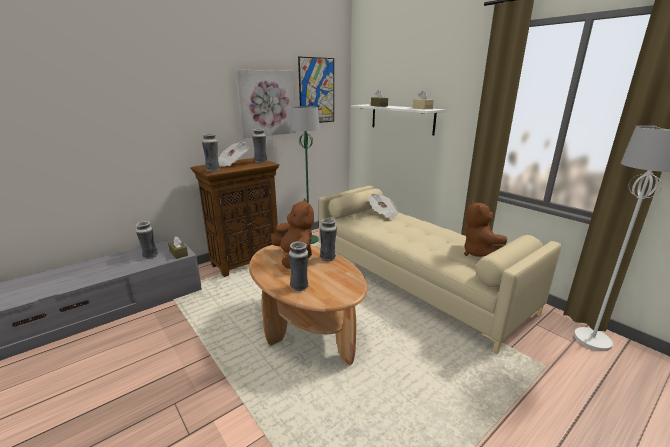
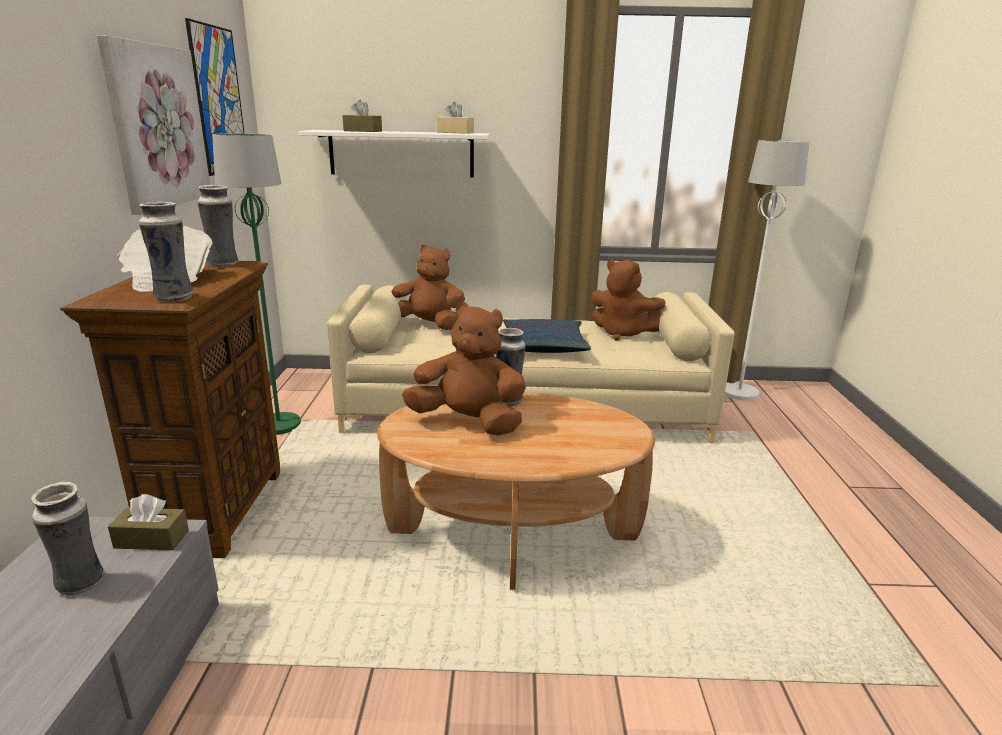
camera: 50 degrees left, 0 degrees up
vase [289,241,309,291] -> none
newspaper [369,193,399,220] -> brown plush toy [392,244,465,330]
none -> blue pillow [503,319,591,353]

